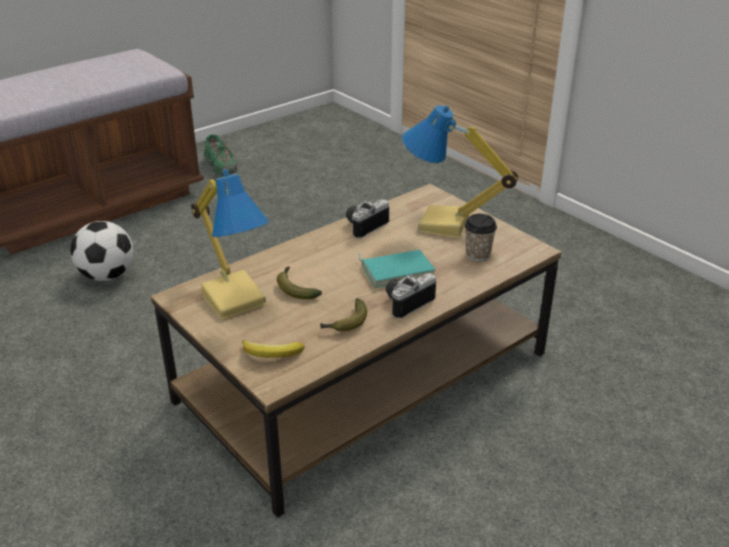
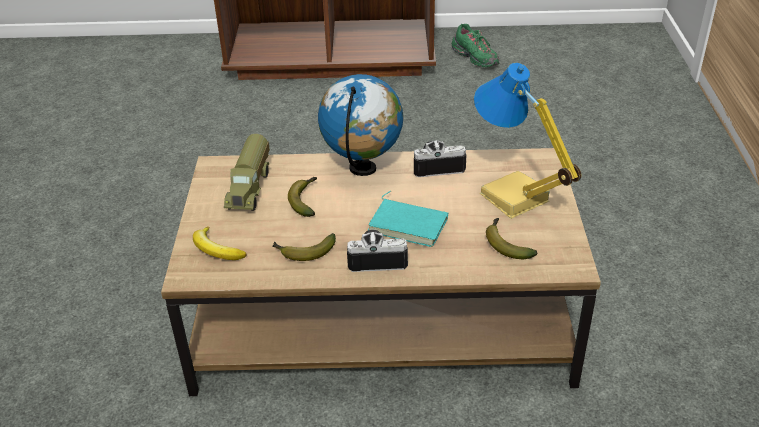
camera: 40 degrees right, 5 degrees up
football [70,221,134,281] -> none
table lamp [191,169,269,320] -> toy truck [224,134,270,211]
green shoe [204,134,237,175] -> green shoe turned 45 degrees counterclockwise [452,24,500,67]
cup [464,214,497,261] -> banana [486,218,537,259]
none -> globe [318,74,403,176]

